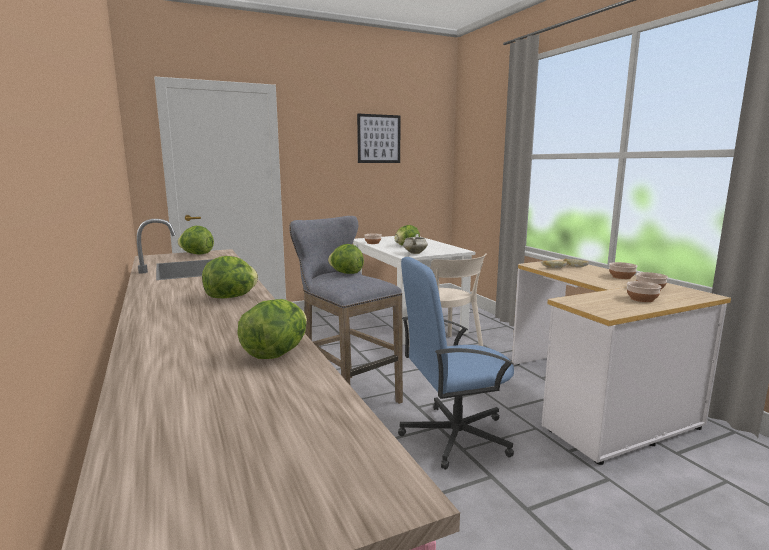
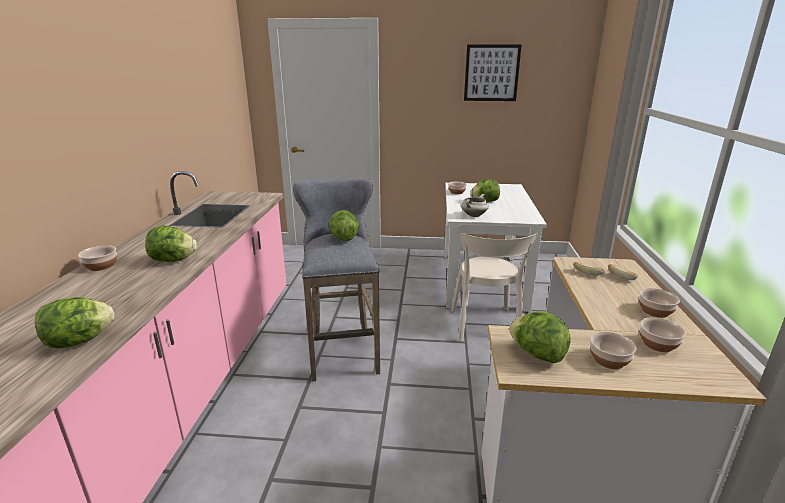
camera: 30 degrees right, 10 degrees up
lettuce [178,226,214,254] -> lettuce moved to [509,311,571,363]
blue office chair [398,257,514,470] -> none
none -> bowl [78,245,117,271]

